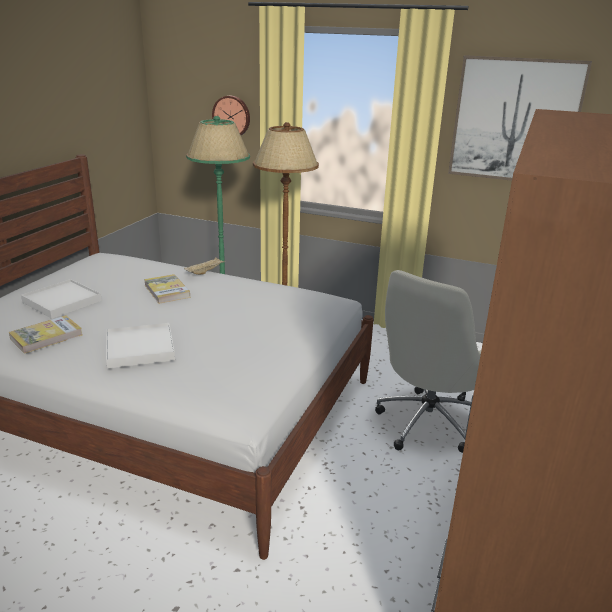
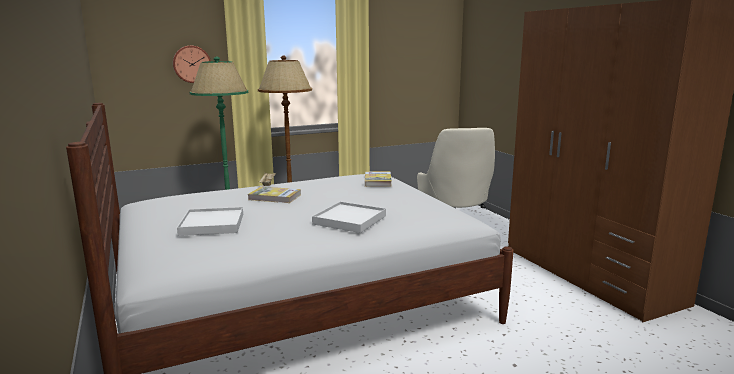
camera: 45 degrees left, 10 degrees down
book [9,315,82,354] -> book moved to [365,171,392,187]
picture [448,55,592,181] -> none

